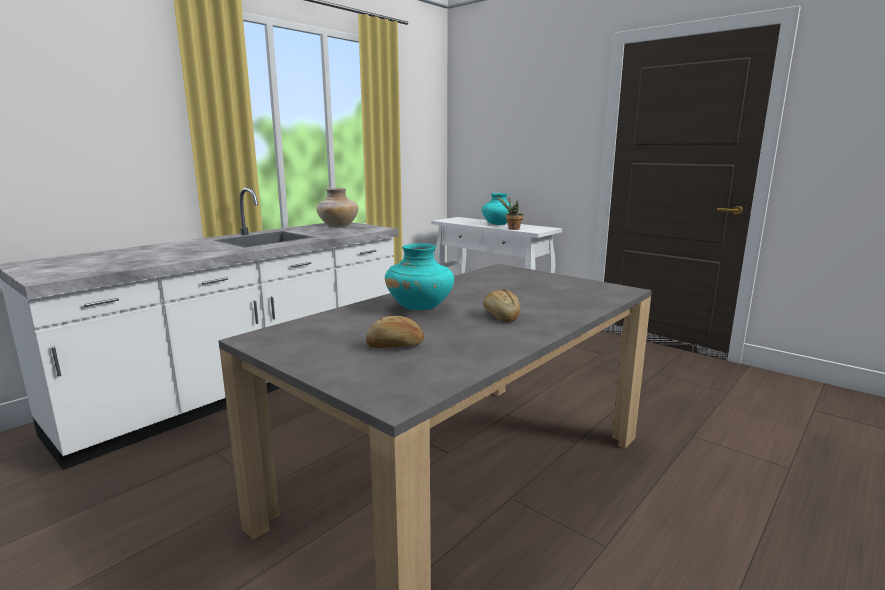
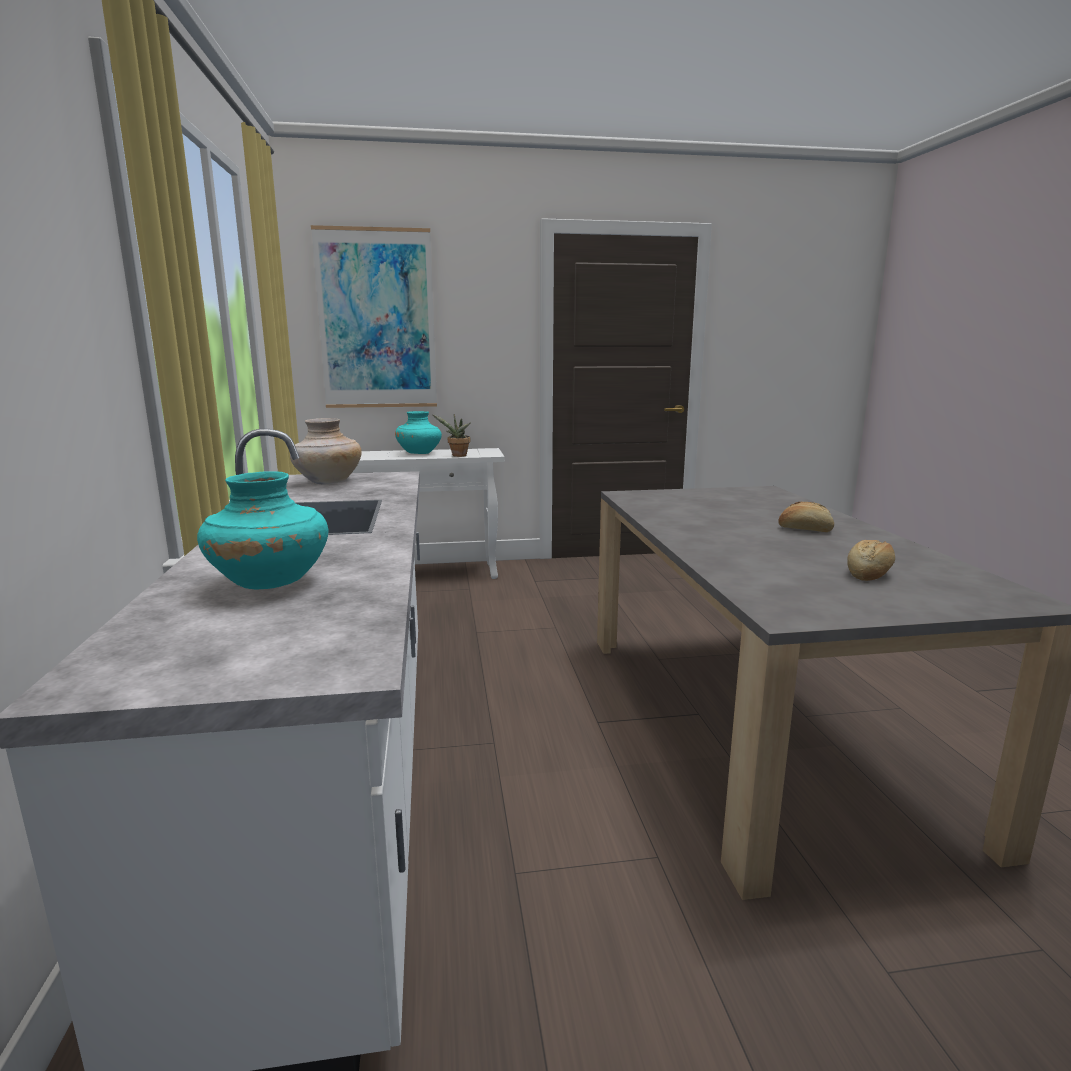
camera: 50 degrees left, 0 degrees up
turquoise vase [385,243,454,310] -> turquoise vase moved to [197,471,329,589]
none -> picture [311,225,437,408]

